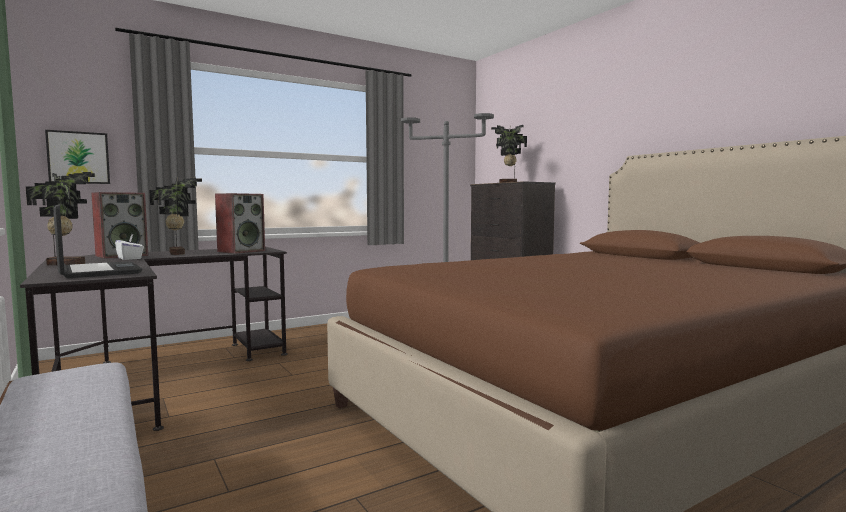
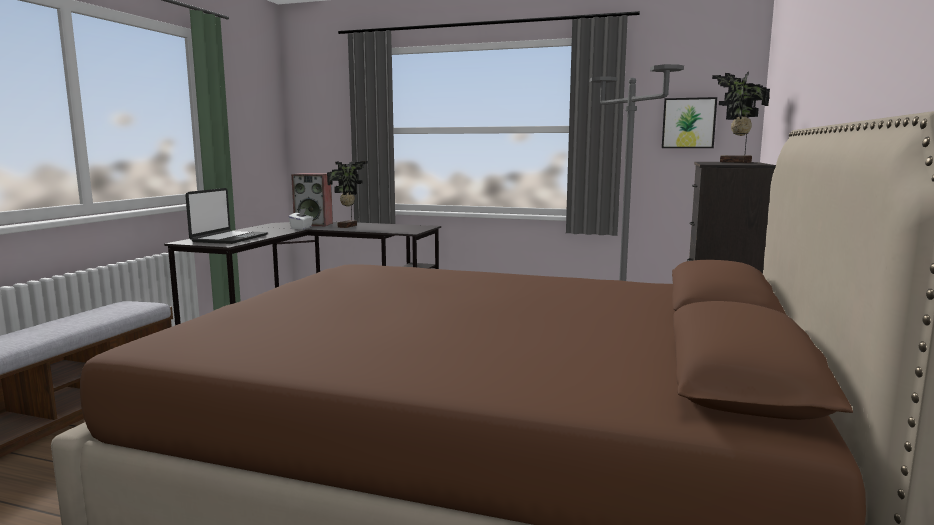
camera: 50 degrees right, 5 degrees up
potted plant [26,172,95,265] -> none
picture [45,130,110,184] -> picture moved to [662,97,717,148]
speaker [215,193,265,254] -> none

